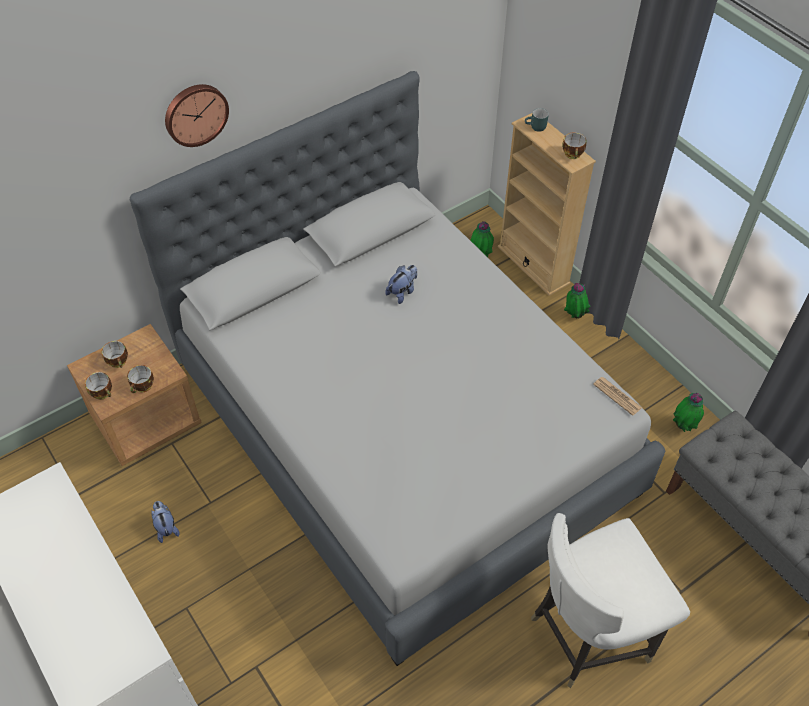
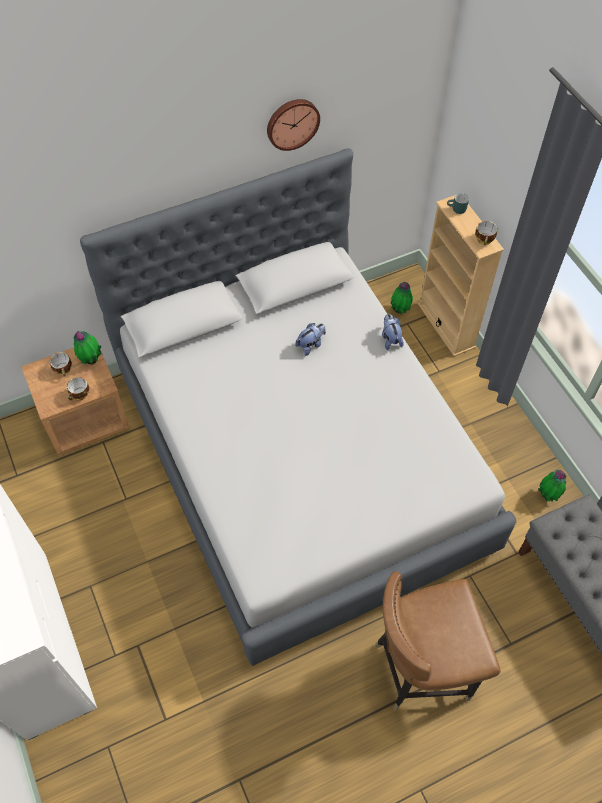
camera: 10 degrees right, 5 degrees up
cup [85,372,112,400] -> none
plush toy [151,501,180,543] -> plush toy moved to [382,314,404,350]
wall clock [165,84,229,147] -> wall clock moved to [267,99,320,151]
white chair [531,513,690,688] -> brown chair [375,571,501,711]
potted plant [564,283,591,318] -> potted plant moved to [74,331,101,365]
newspaper [593,377,642,416] -> none

